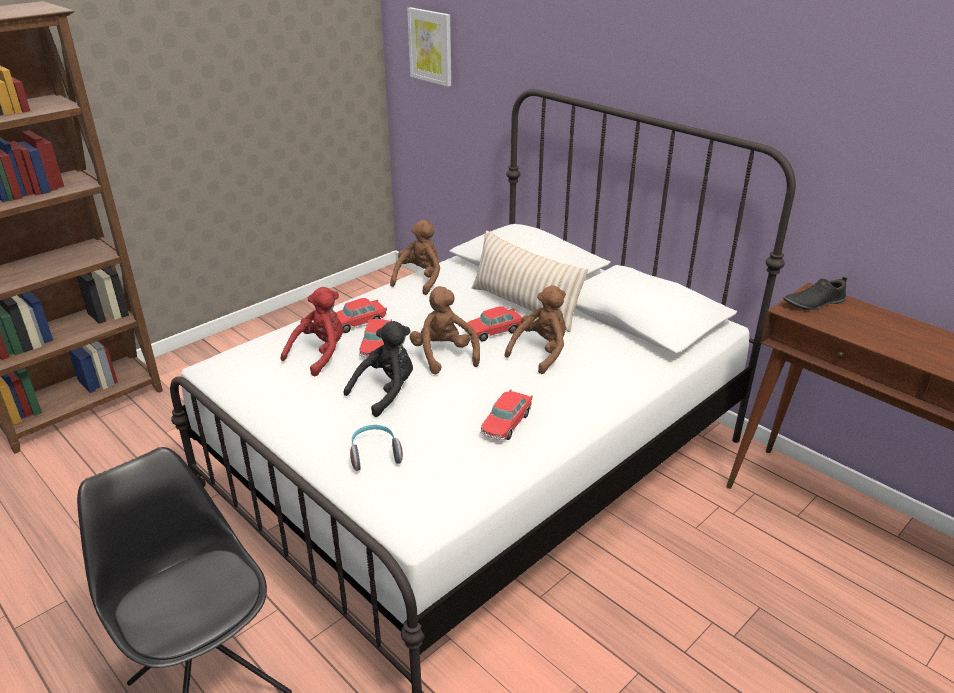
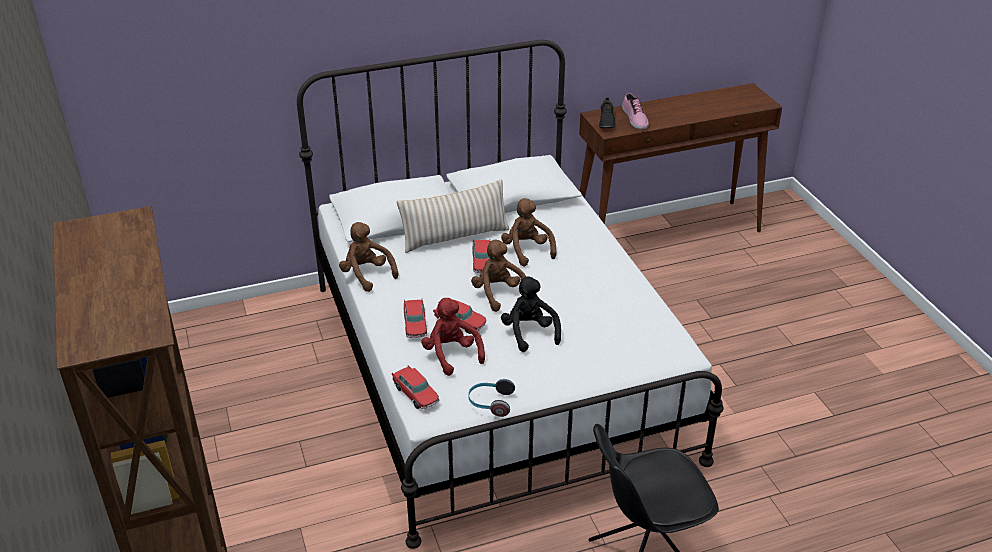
camera: 65 degrees left, 5 degrees up
headphones [350,425,403,471] -> headphones moved to [468,379,515,417]
picture [407,7,451,87] -> none
brown plush toy [410,286,480,375] -> brown plush toy turned 60 degrees clockwise [471,240,526,312]
toy car [480,390,533,440] -> toy car moved to [392,365,439,409]
none -> shoe [622,93,649,129]

